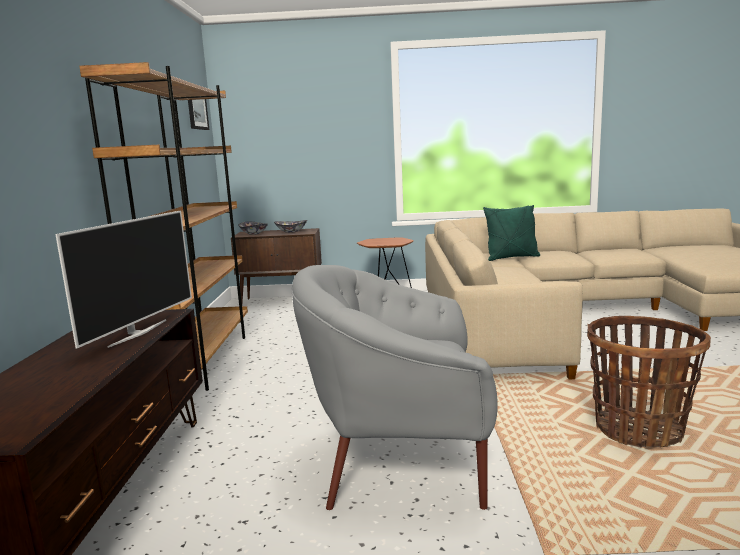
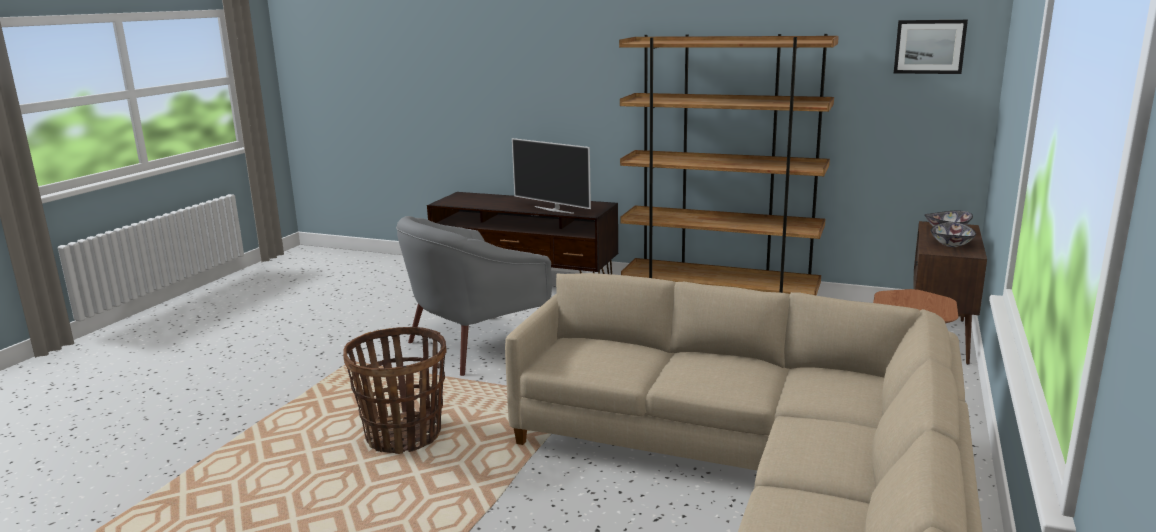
camera: 110 degrees right, 5 degrees up
grey armchair [291,265,498,510] -> grey armchair turned 150 degrees counterclockwise [396,216,552,376]
green pillow [483,205,540,261] -> none

